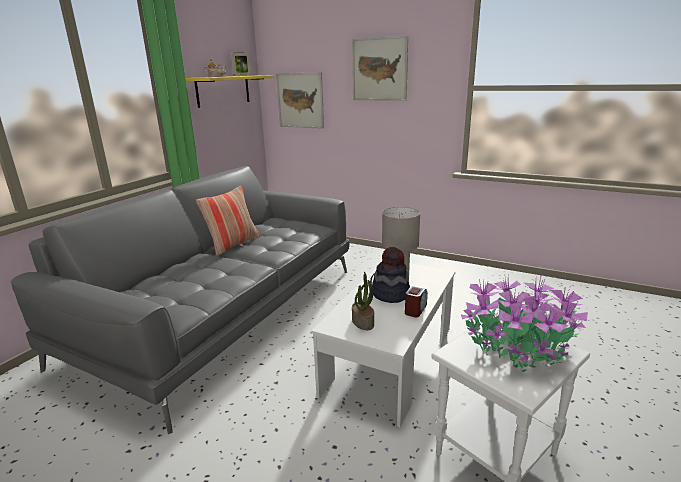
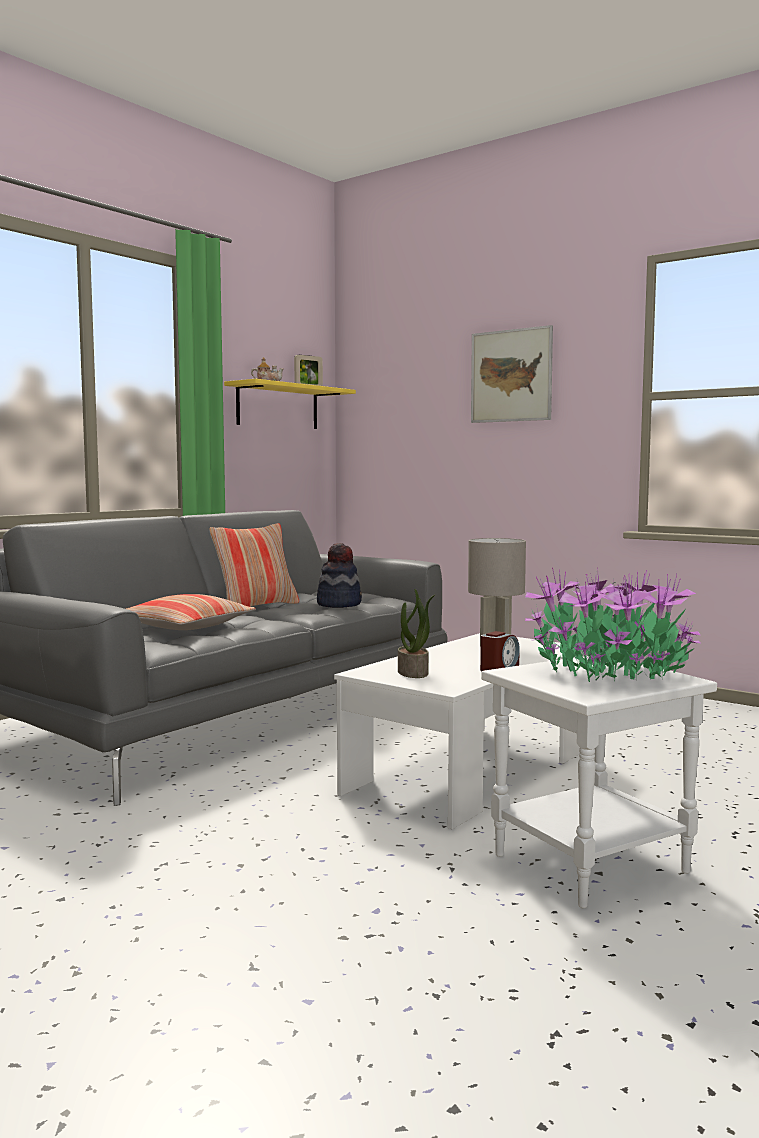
camera: 10 degrees right, 15 degrees down
picture [276,72,324,129] -> none
hat [372,247,410,303] -> hat moved to [317,543,362,608]
none -> pillow [126,594,256,630]

